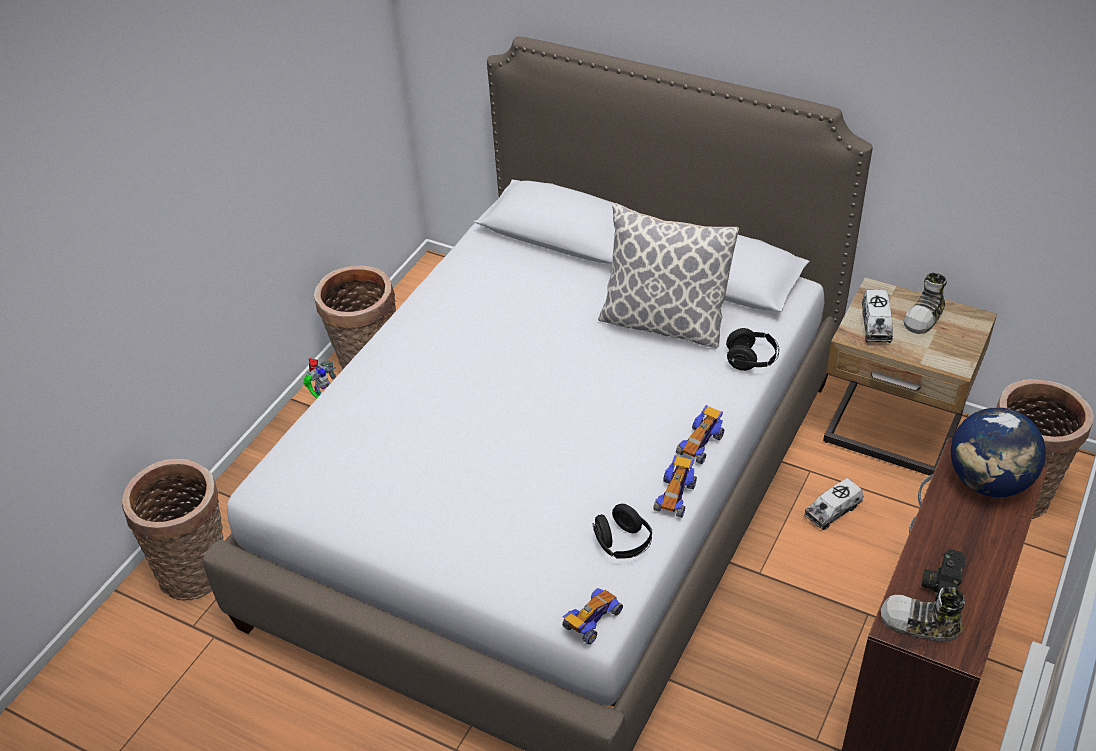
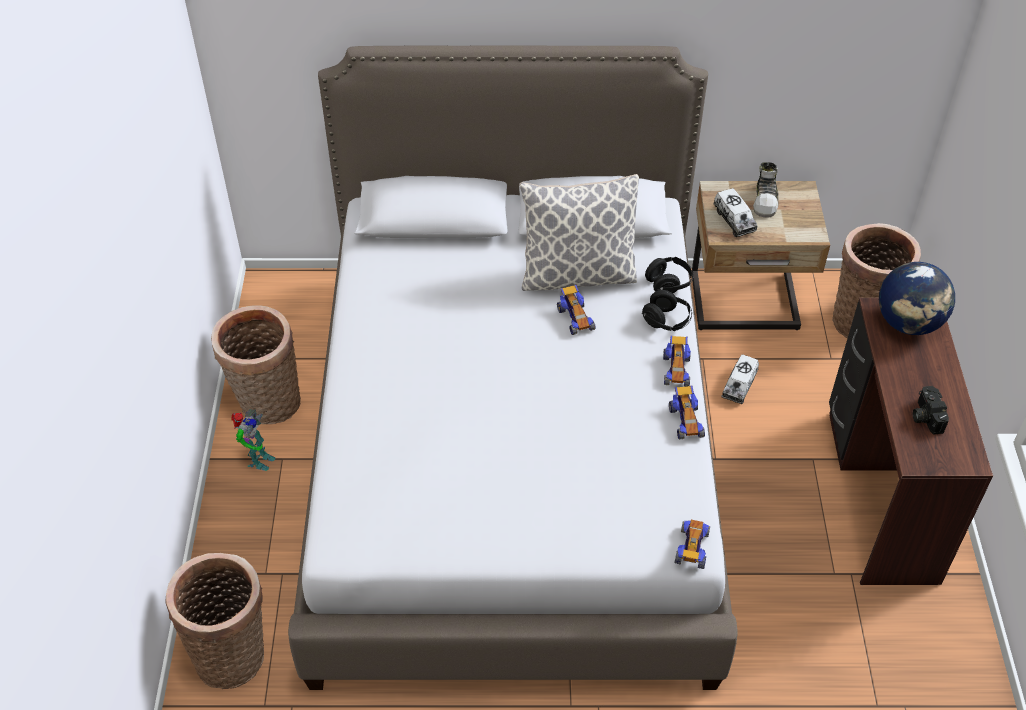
camera: 30 degrees left, 5 degrees up
black headphones [592,504,652,559] -> black headphones moved to [642,290,692,331]
shoe [881,587,965,642] -> none
none -> toy car [557,285,596,335]

